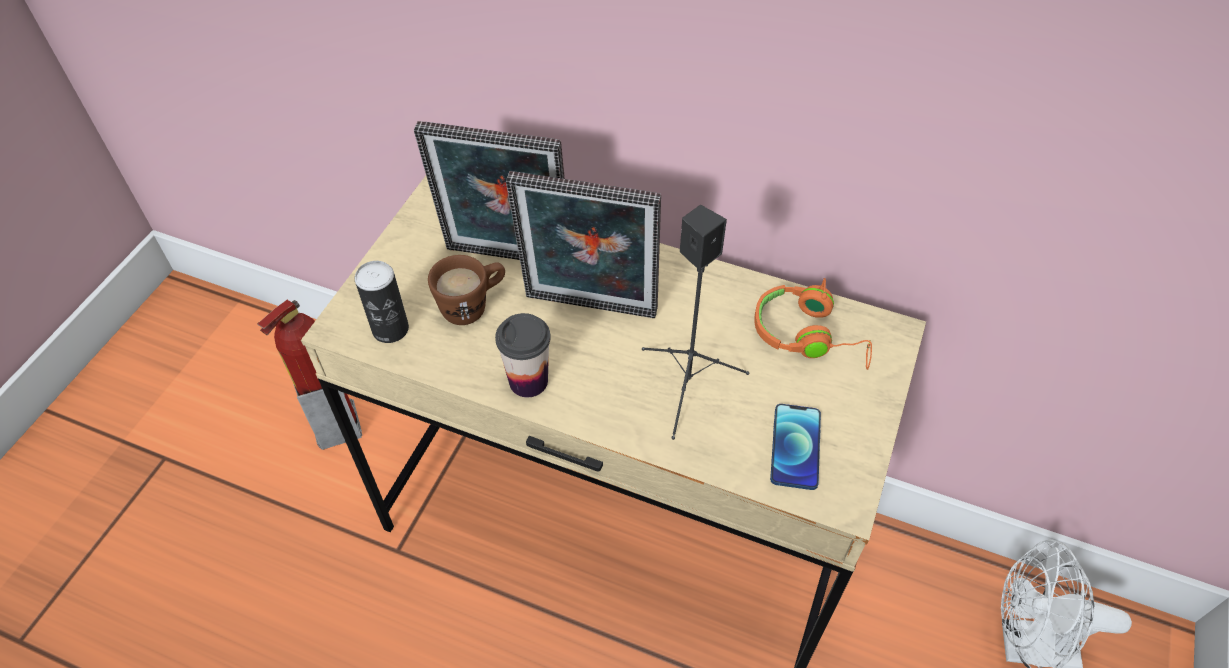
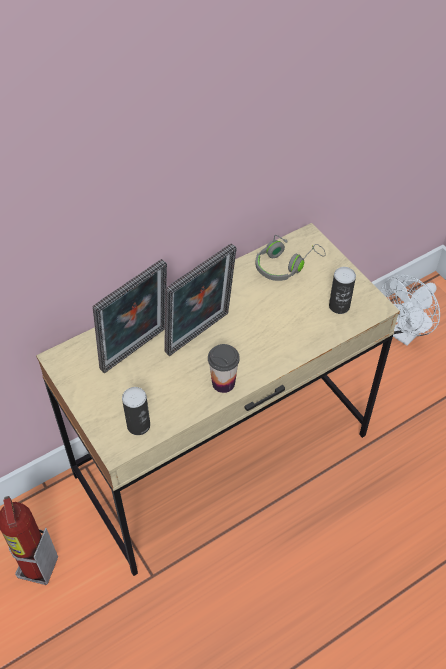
camera: 55 degrees left, 0 degrees up
brown mug [428,255,505,325] -> none
black speaker [642,205,750,440] -> none
orange headphones [754,278,872,370] -> grey headphones [255,235,326,281]
phone [770,404,821,490] -> can [329,267,356,314]

